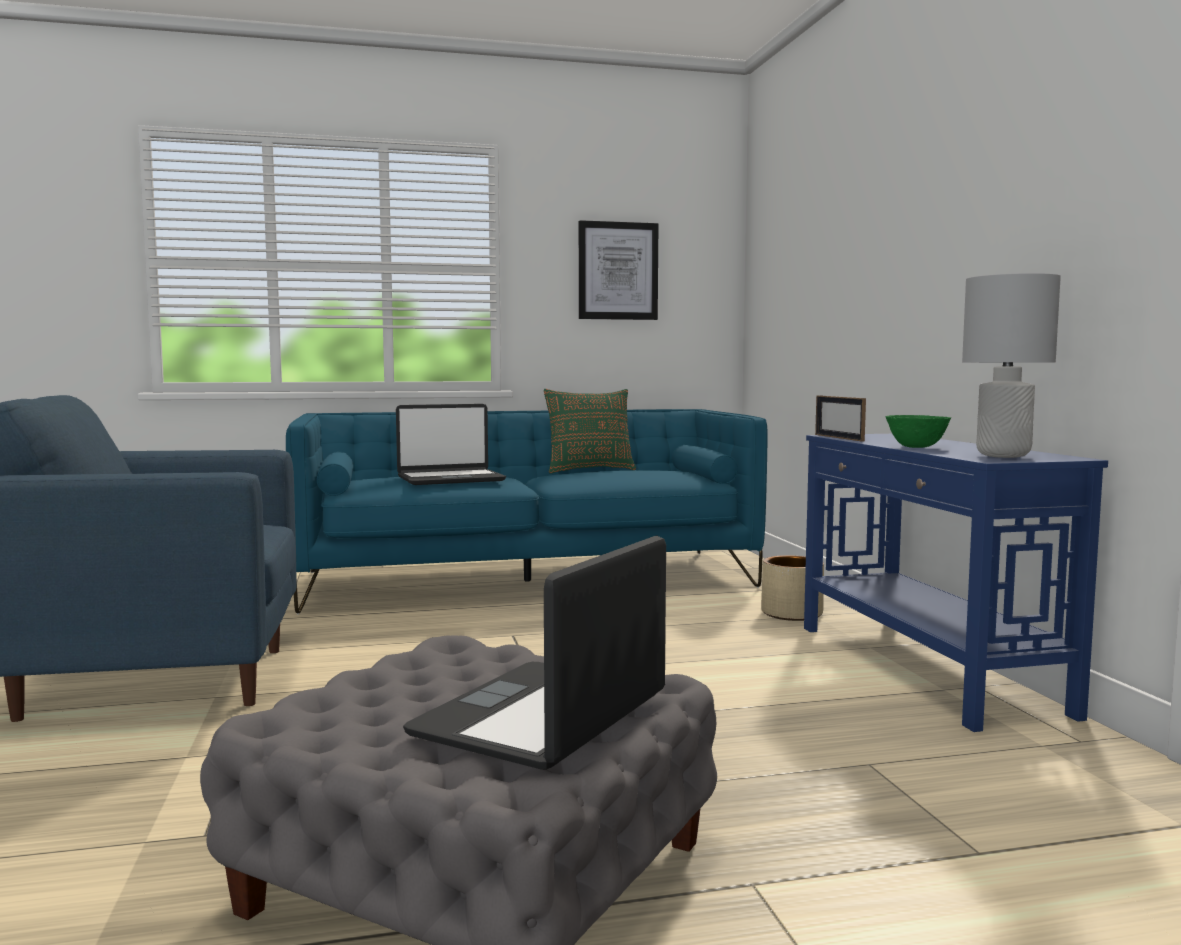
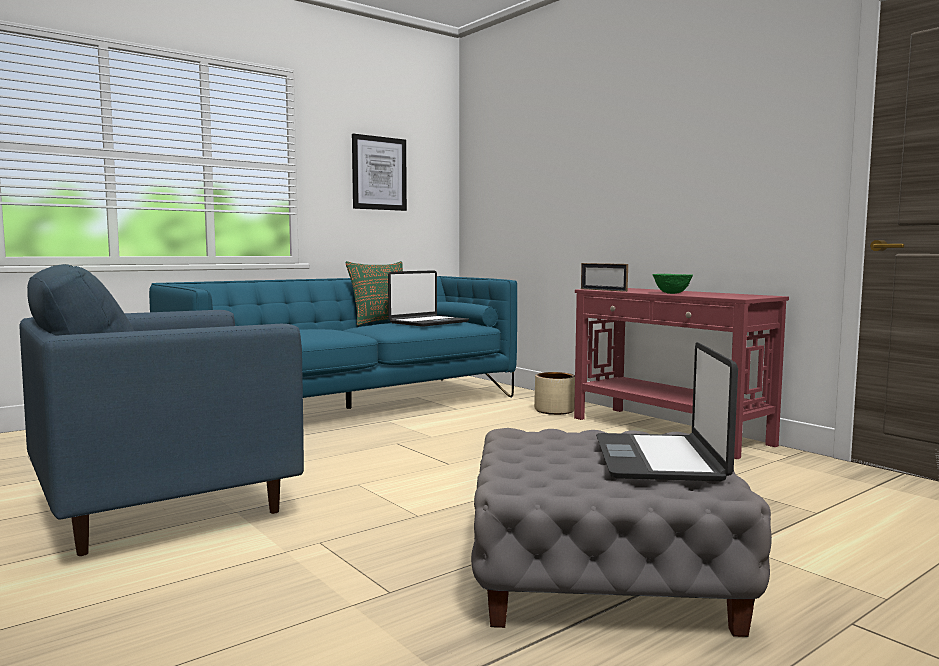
camera: 25 degrees left, 0 degrees up
laptop [396,404,506,485] -> laptop moved to [388,270,469,327]
blue console table [804,434,1108,732] -> red console table [574,288,789,459]
grey table lamp [962,273,1061,458] -> none

